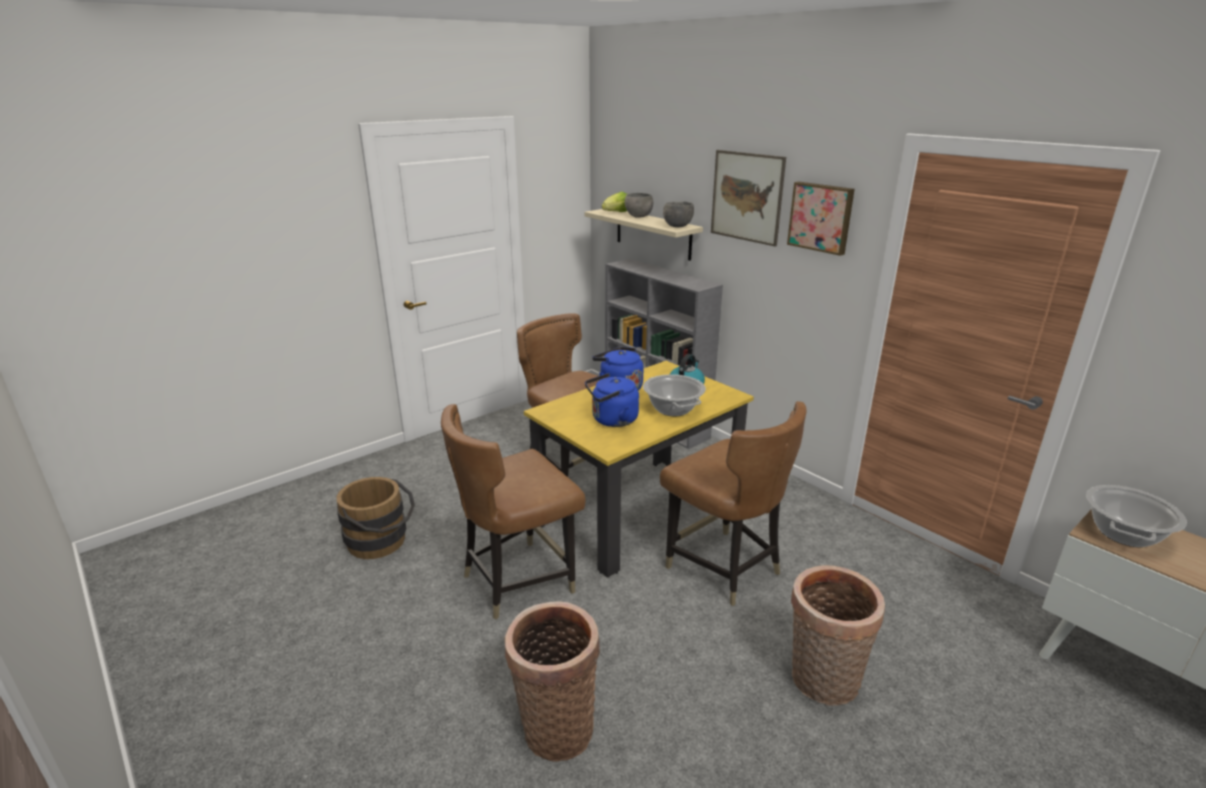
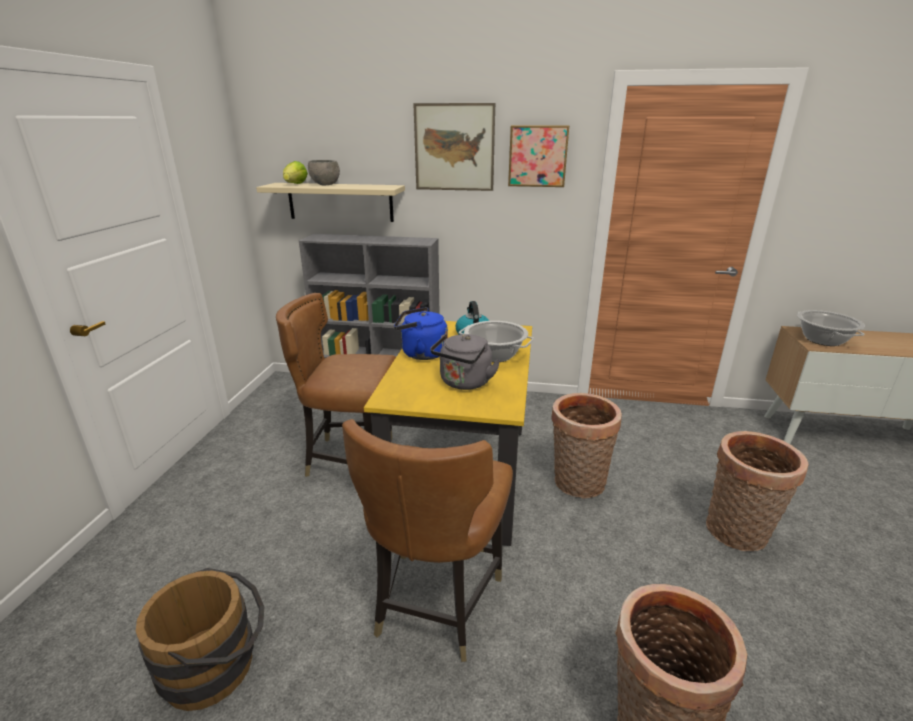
camera: 40 degrees left, 0 degrees up
blue kettle [585,373,639,427] -> grey kettle [430,334,500,390]
brown chair [660,401,807,606] -> basket [551,393,622,498]
grey bowl [663,201,694,227] -> none

